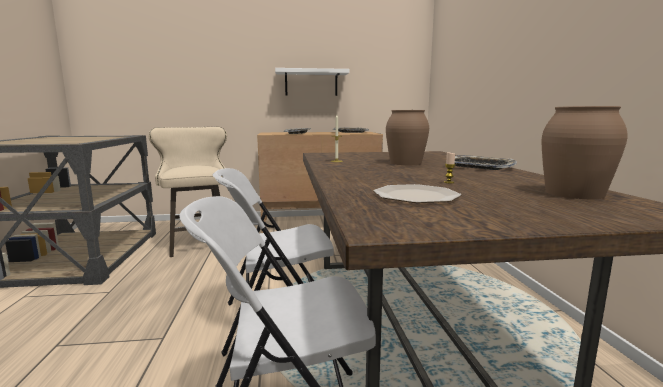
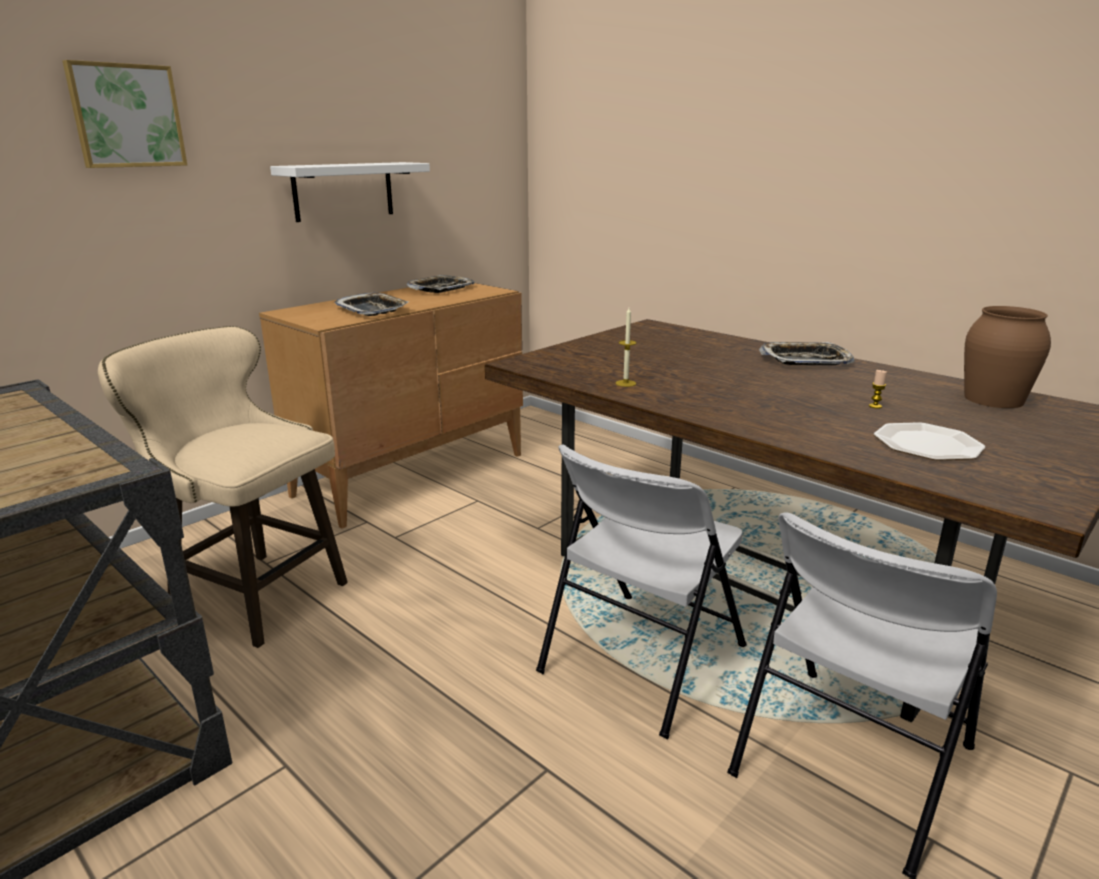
camera: 40 degrees left, 10 degrees up
brown vase [386,110,429,165] -> none
none -> picture [63,60,187,168]

